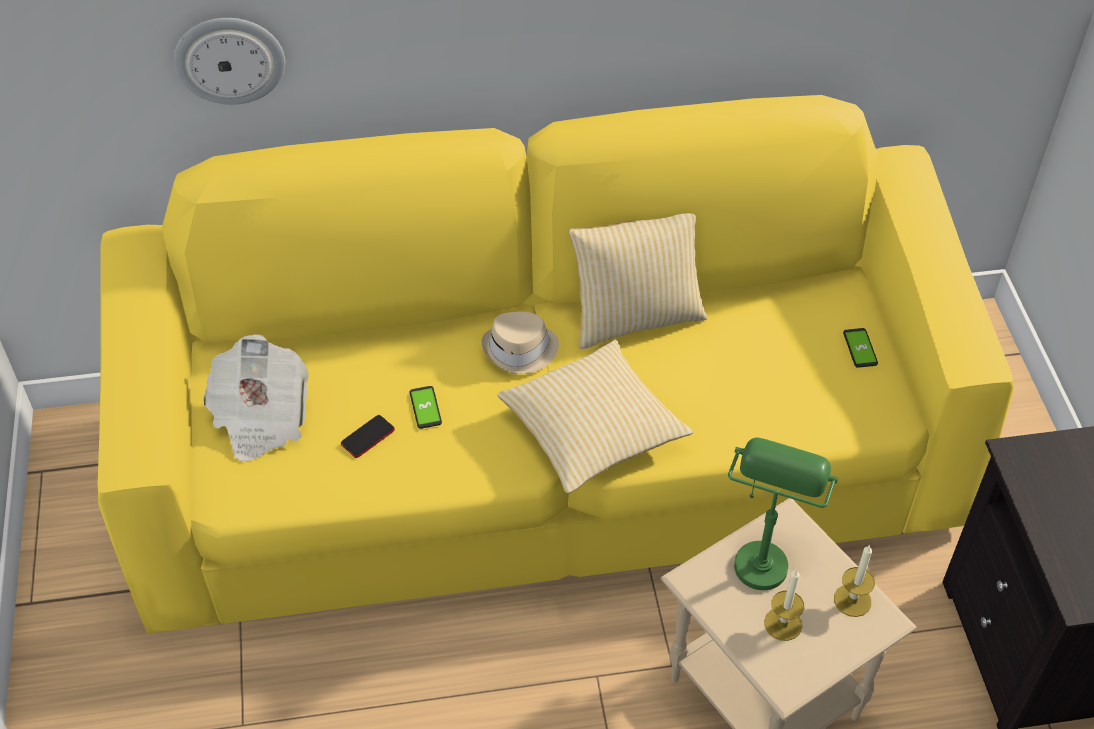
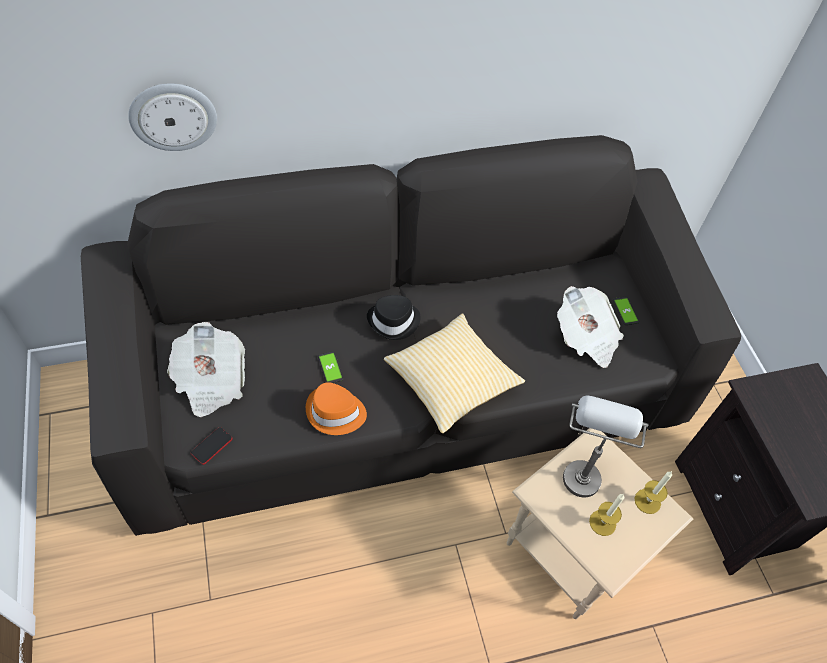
camera: 10 degrees left, 5 degrees up
yellow sofa [98,95,1014,633] -> black sofa [81,135,741,536]
phone [341,415,395,458] -> phone moved to [191,427,233,465]
beige hat [482,312,559,374] -> black hat [367,295,421,340]
pillow [568,213,707,349] -> none
green table lamp [728,438,838,590] -> grey table lamp [563,395,649,498]
none -> orange hat [306,382,367,435]
none -> newspaper [557,286,624,368]

